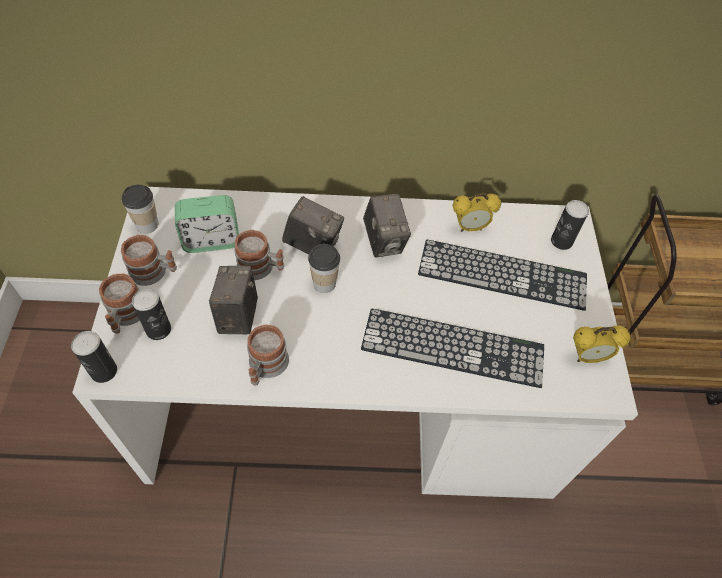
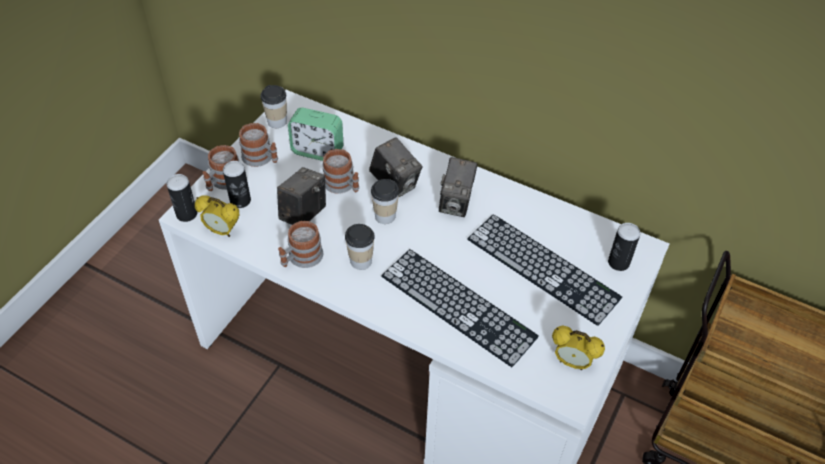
camera: 30 degrees right, 5 degrees down
alarm clock [453,193,501,232] -> alarm clock moved to [195,195,239,237]
none -> cup [345,224,375,270]

